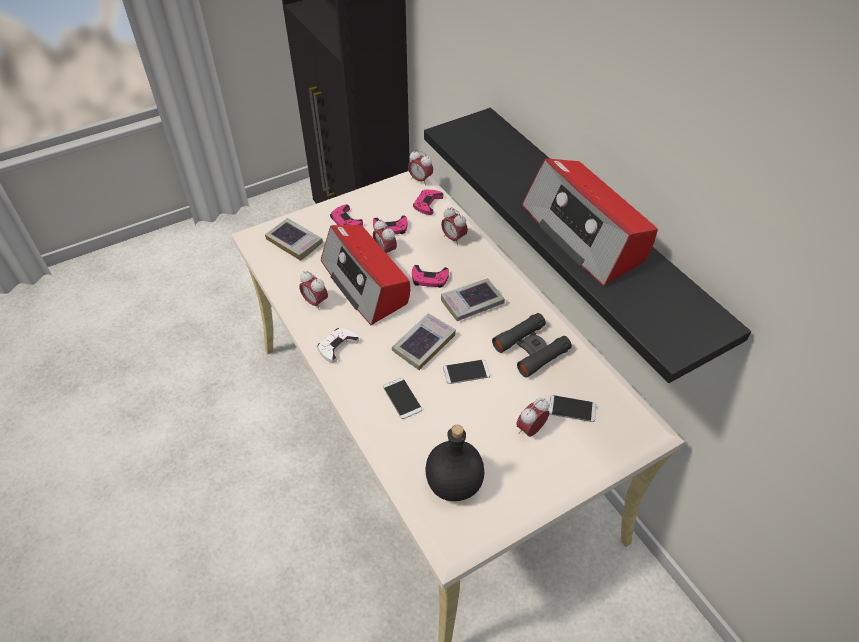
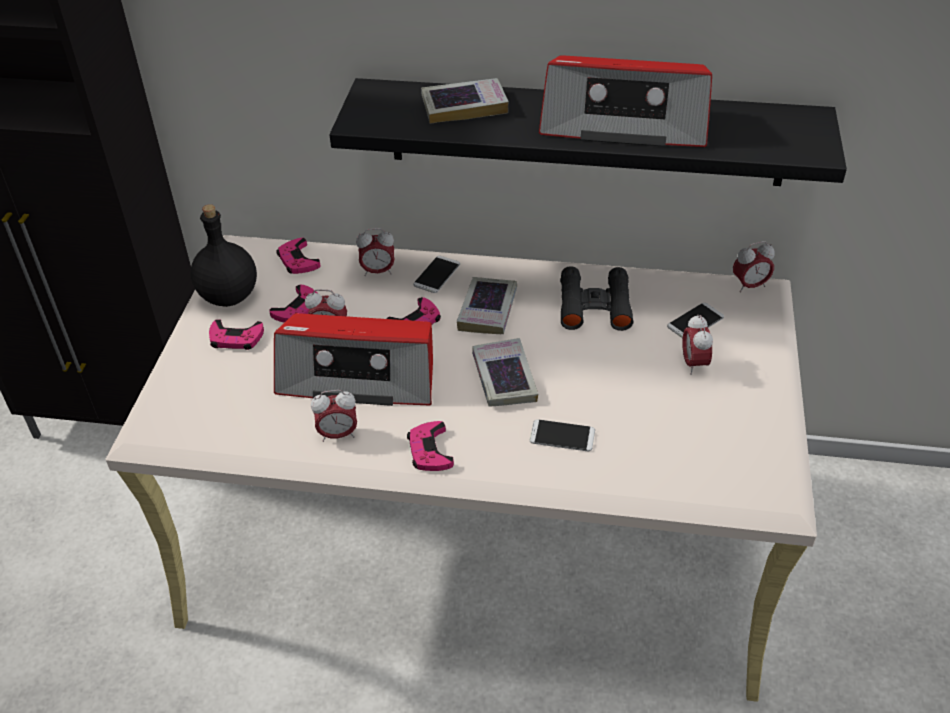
camera: 50 degrees left, 5 degrees down
book [265,218,323,261] -> book moved to [421,78,509,124]
white game controller [317,328,359,363] -> pink game controller [407,421,454,471]
alarm clock [408,150,433,185] -> alarm clock moved to [733,241,775,292]
black bottle [425,425,484,501] -> black bottle moved to [191,204,257,307]
phone [443,360,490,384] -> phone moved to [413,256,460,293]

